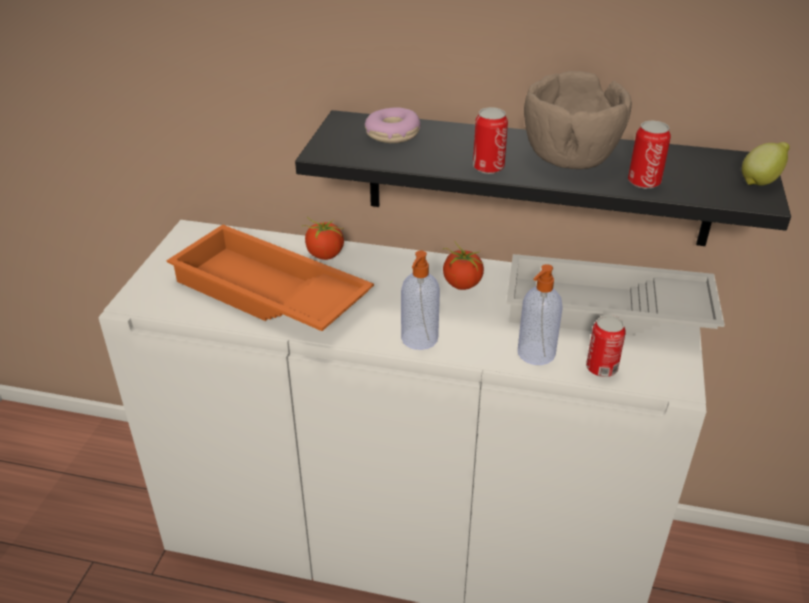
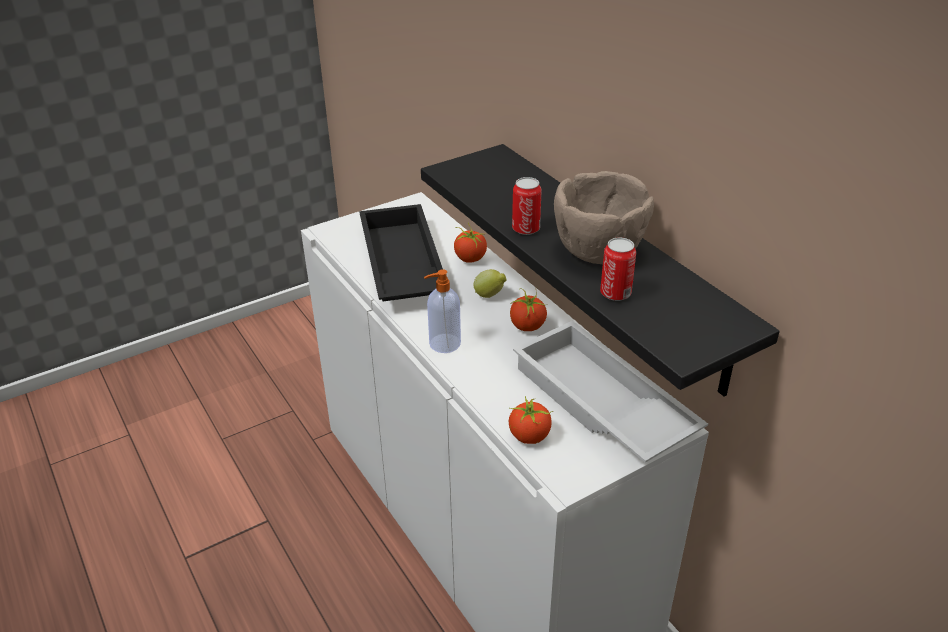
camera: 45 degrees right, 0 degrees up
orange tray [166,224,374,331] -> black tray [359,204,443,301]
donut [365,107,421,143] -> none
soap dispenser [518,264,563,365] -> none
can [586,315,626,377] -> tomato [509,396,553,444]
lemon [742,142,790,186] -> lemon moved to [474,269,507,298]

